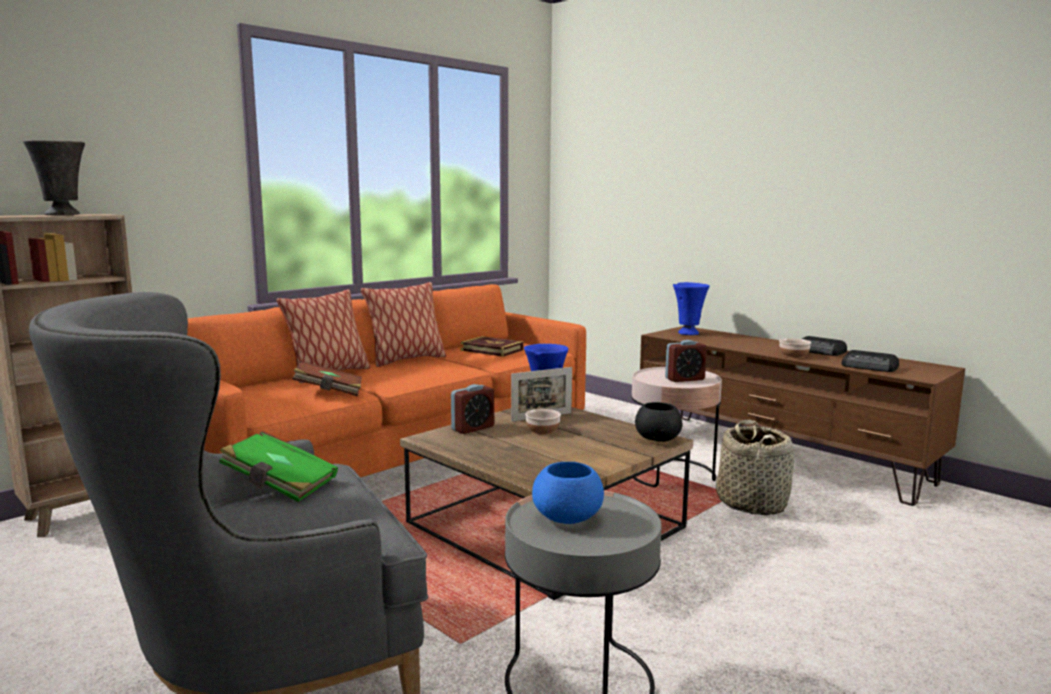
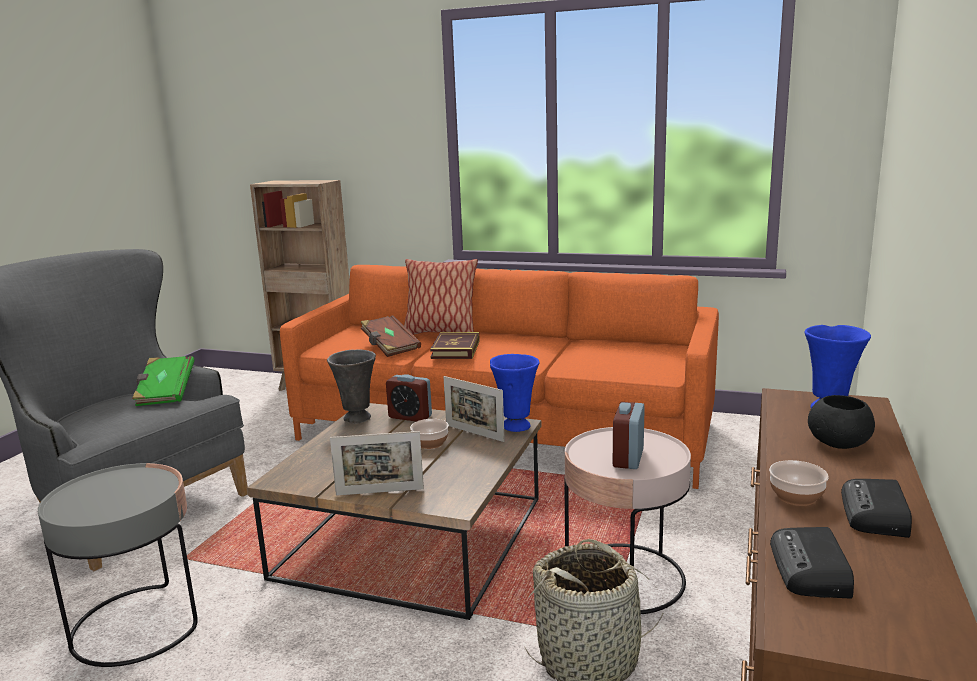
camera: 65 degrees right, 5 degrees up
grey vase [23,140,85,216] -> grey vase moved to [327,349,376,423]
pillow [361,282,446,367] -> none
book [461,336,524,357] -> book moved to [430,332,480,359]
blue bowl [532,462,604,524] -> none
black bowl [635,402,682,442] -> black bowl moved to [808,395,875,449]
alarm clock [665,340,707,382] -> alarm clock turned 60 degrees clockwise [613,402,645,469]
none -> picture frame [330,431,424,496]

